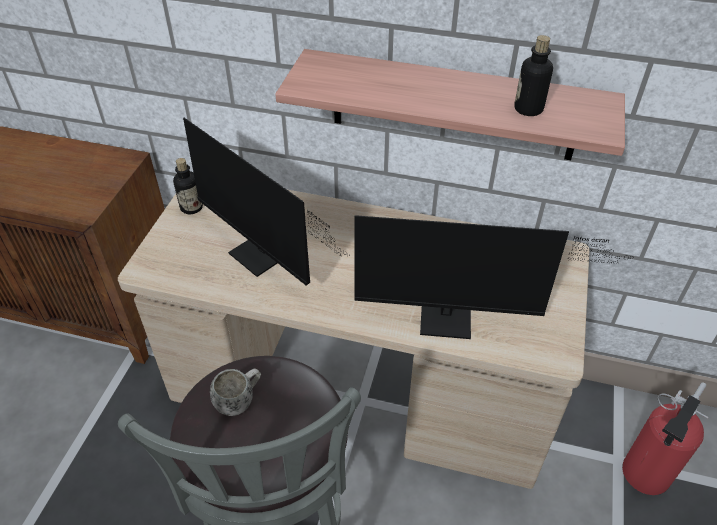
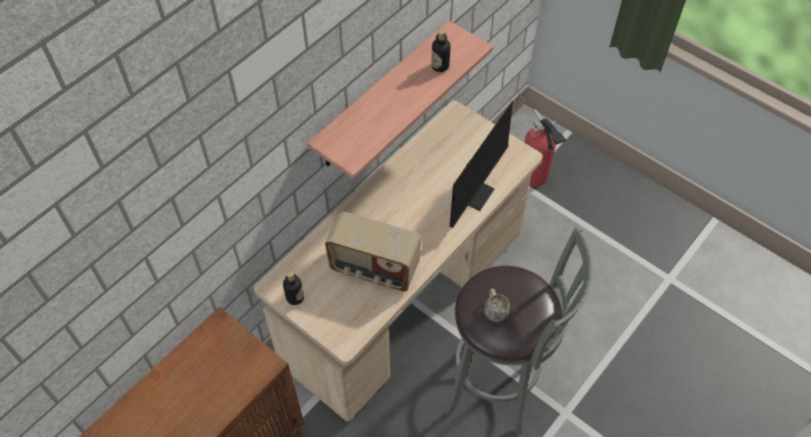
camera: 65 degrees left, 10 degrees up
monitor [183,118,350,285] -> radio [325,212,421,291]

